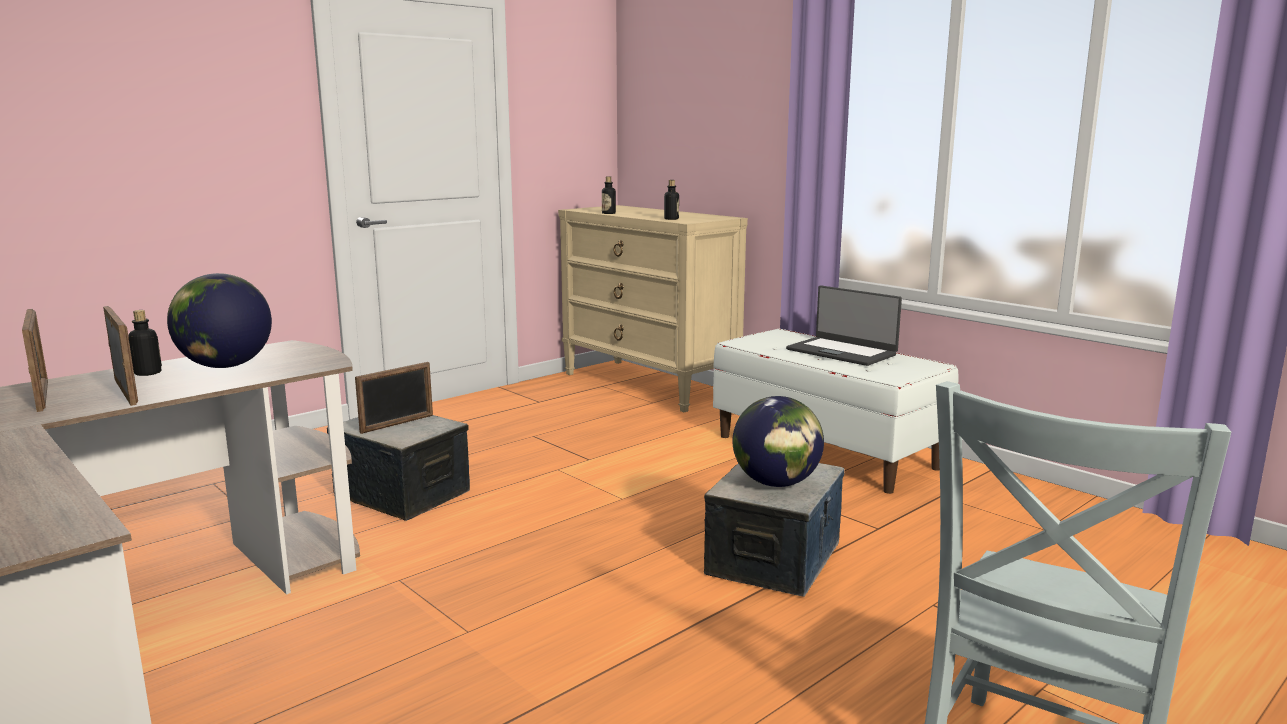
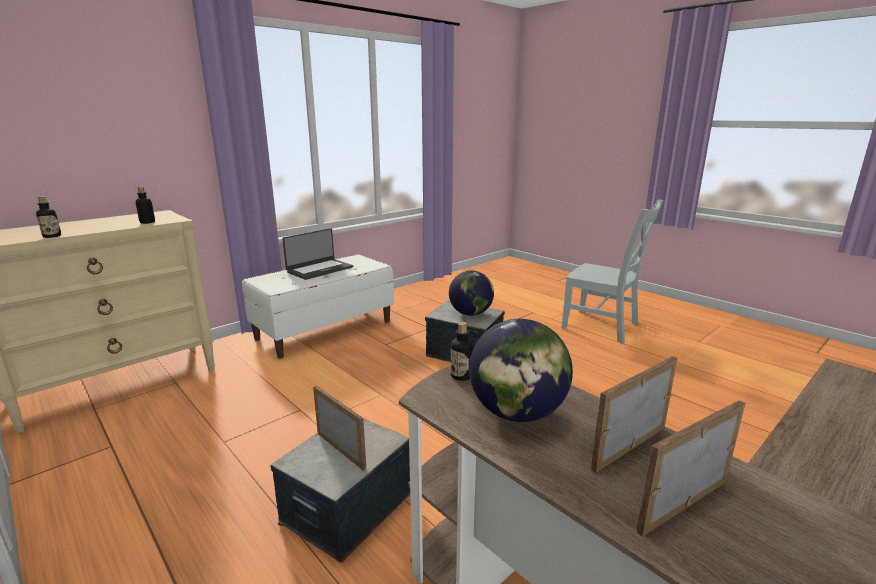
camera: 90 degrees left, 5 degrees up
bottle [129,310,162,376] -> bottle moved to [451,322,473,381]

